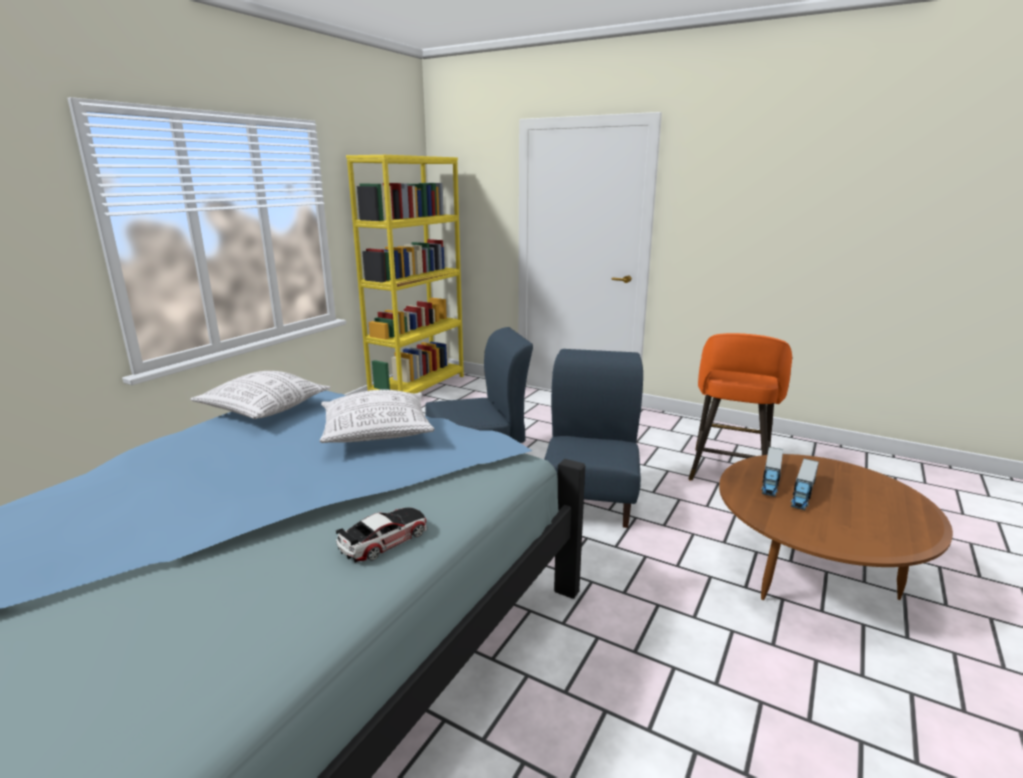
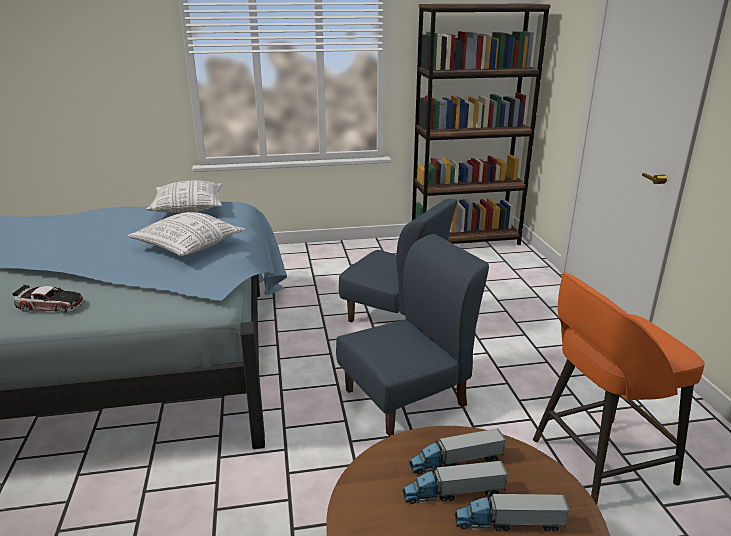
camera: 50 degrees right, 5 degrees up
yellow bookcase [346,155,464,393] -> brown bookcase [412,4,551,245]
none -> toy truck [454,492,570,532]

